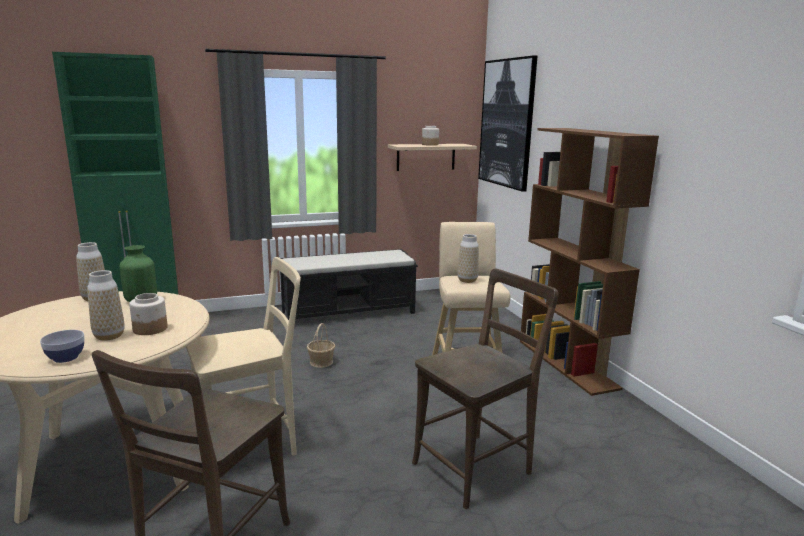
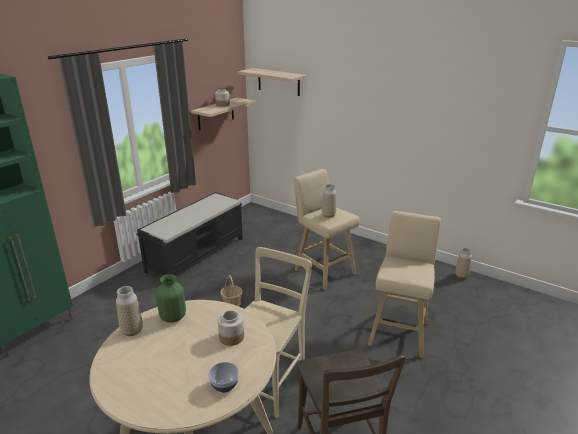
camera: 35 degrees left, 10 degrees up
vase [87,270,125,341] -> vase moved to [455,248,472,279]
brown chair [412,269,558,509] -> beige stool [368,211,441,358]
picture [478,55,537,192] -> shelf [237,68,307,96]
brown bookcase [520,128,659,396] -> none

